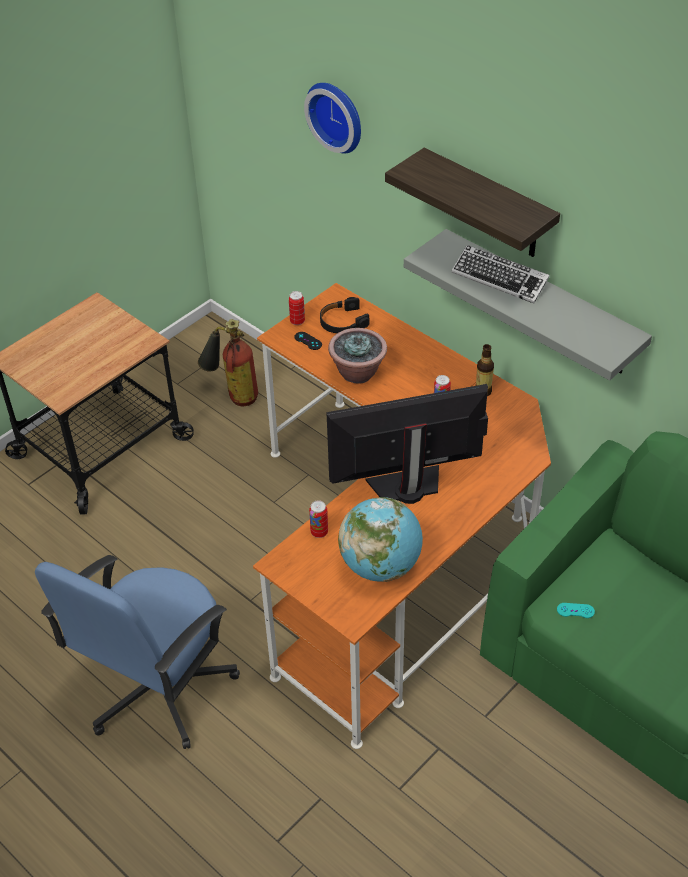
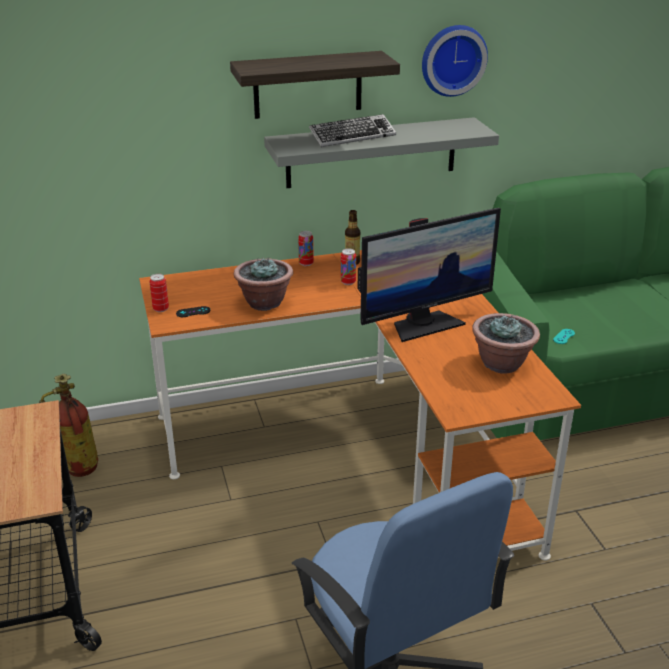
camera: 60 degrees left, 15 degrees down
wall clock [304,83,361,153] -> wall clock moved to [422,25,488,97]
can [309,500,328,538] -> can moved to [298,231,314,266]
black headphones [320,297,370,333] -> none
monitor [326,384,488,504] -> monitor turned 135 degrees counterclockwise [358,208,501,342]
globe [338,497,423,582] -> potted plant [472,313,540,374]

